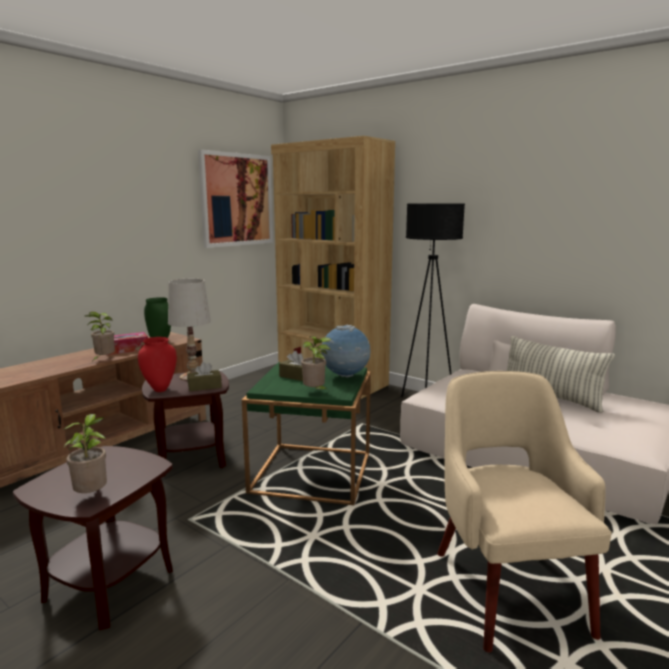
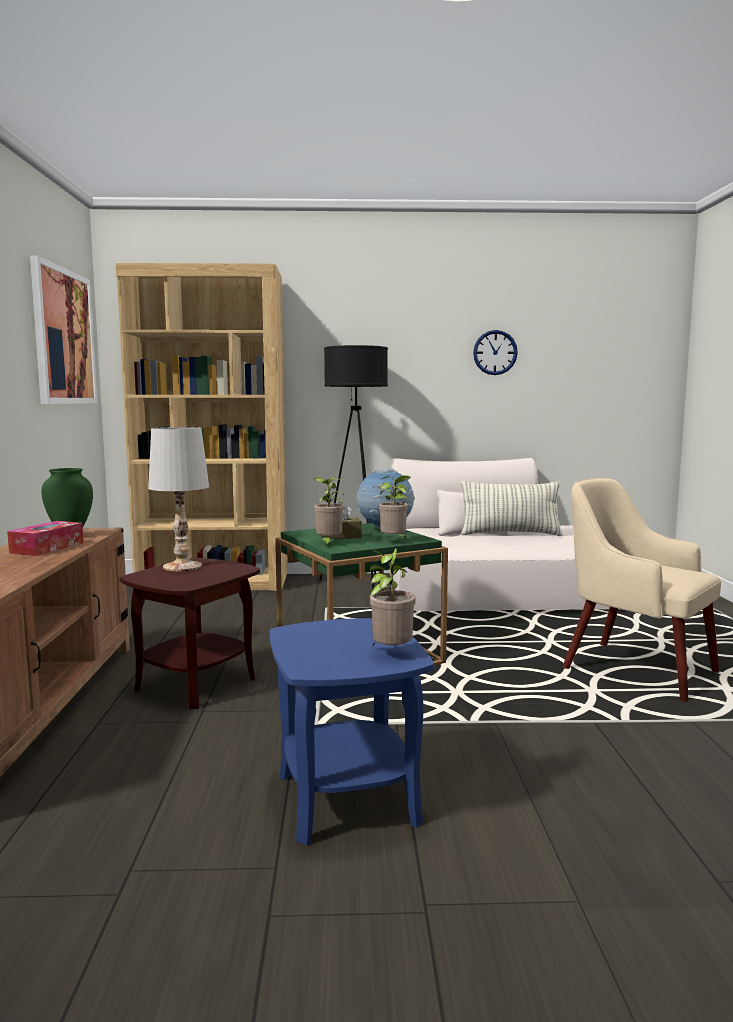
camera: 40 degrees left, 5 degrees down
brown side table [13,446,173,630] -> blue side table [270,618,434,845]
potted plant [85,312,115,361] -> potted plant moved to [314,477,344,547]
red vase [138,337,177,392] -> none
brown tissue box [187,362,222,391] -> none
none -> wall clock [473,330,518,375]

